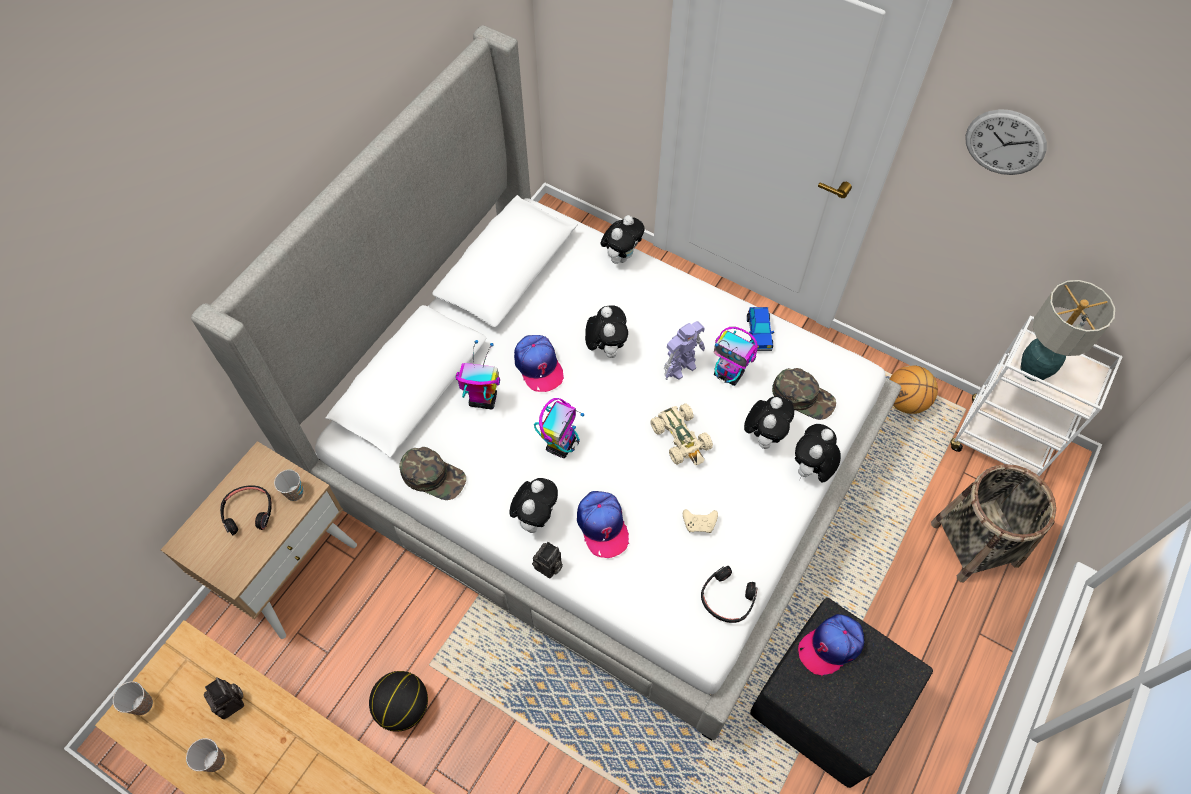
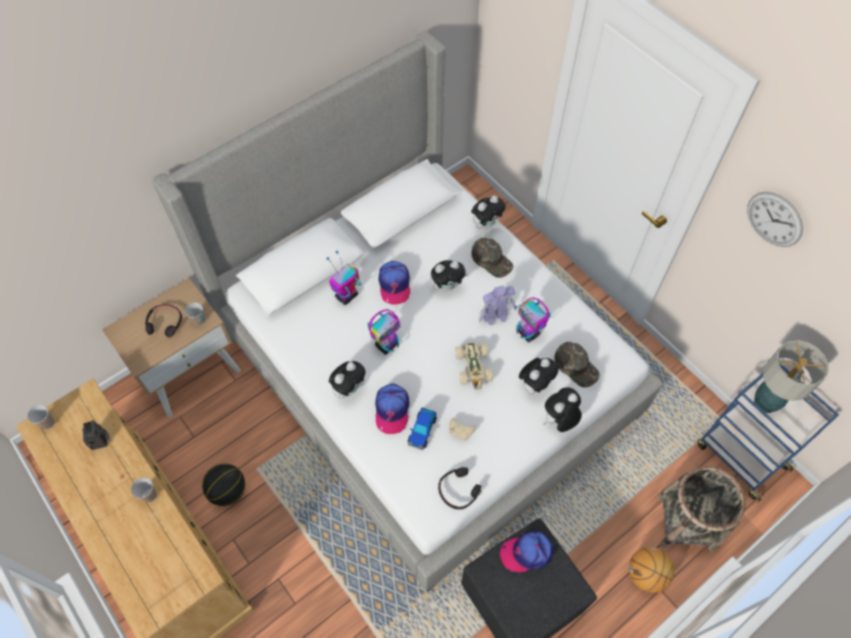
camera: 20 degrees right, 0 degrees up
cup [186,738,225,772] -> cup moved to [131,477,157,502]
green cap [399,447,466,500] -> green cap moved to [471,238,514,278]
toy robot [455,340,500,409] -> toy robot turned 75 degrees counterclockwise [327,251,361,305]
camera [532,542,563,578] -> none
plush toy [585,305,628,358] -> plush toy turned 60 degrees clockwise [430,260,468,292]
toy car [747,307,774,351] -> toy car moved to [408,407,437,450]
basketball [889,365,938,414] -> basketball moved to [629,547,674,593]
white cart [951,315,1123,476] -> blue cart [698,361,839,503]

